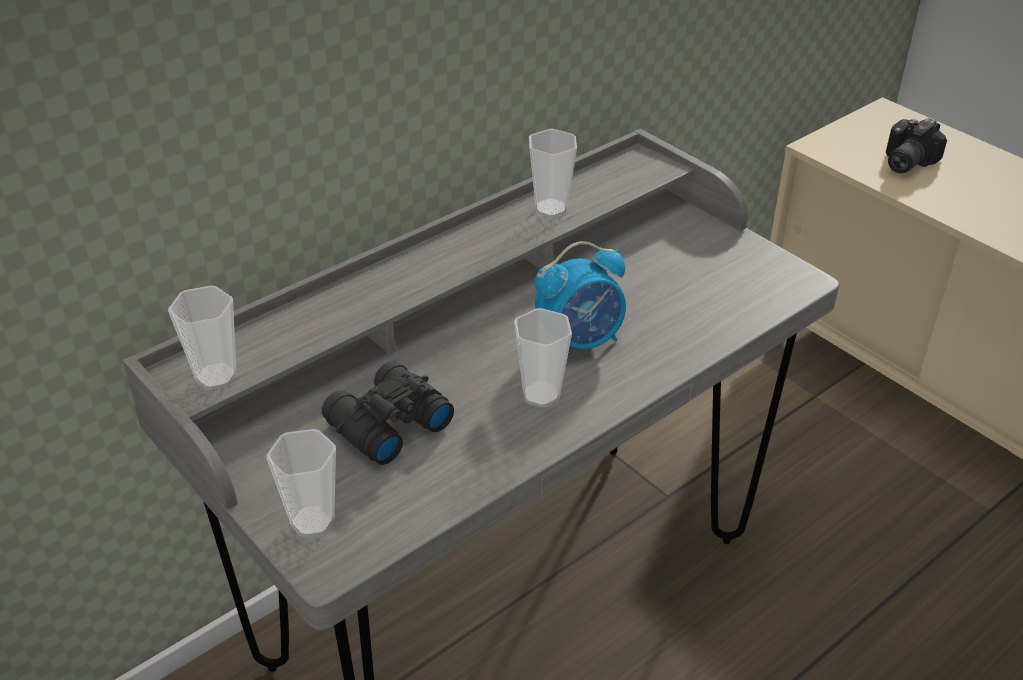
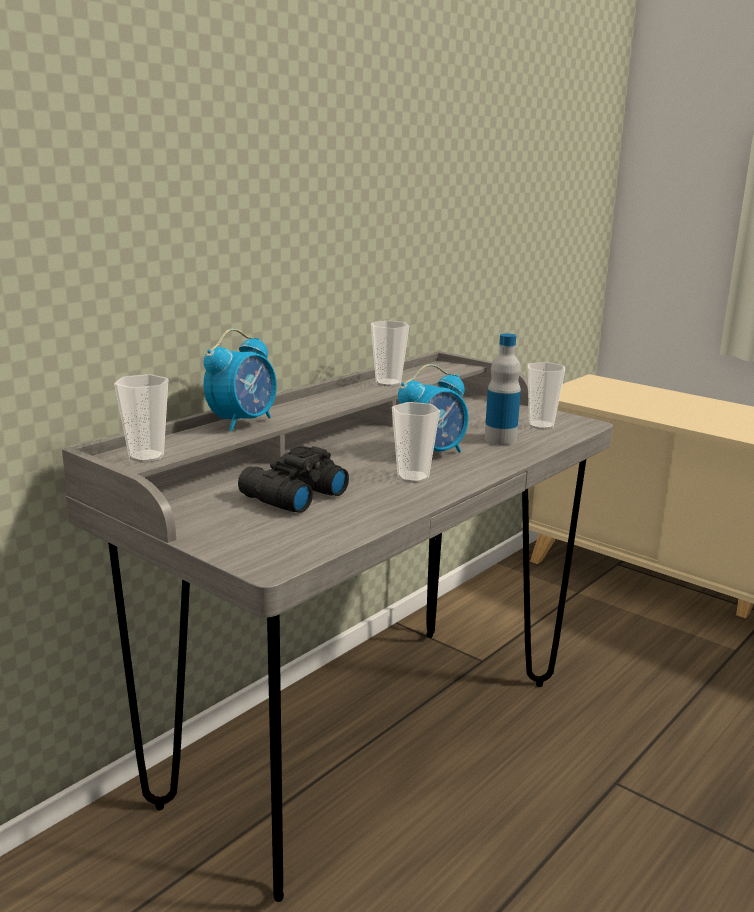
camera: 10 degrees left, 20 degrees down
cup [267,429,336,538] -> cup moved to [528,362,565,430]
camera [886,118,947,174] -> none
none -> alarm clock [203,329,277,431]
none -> bottle [485,333,521,445]

